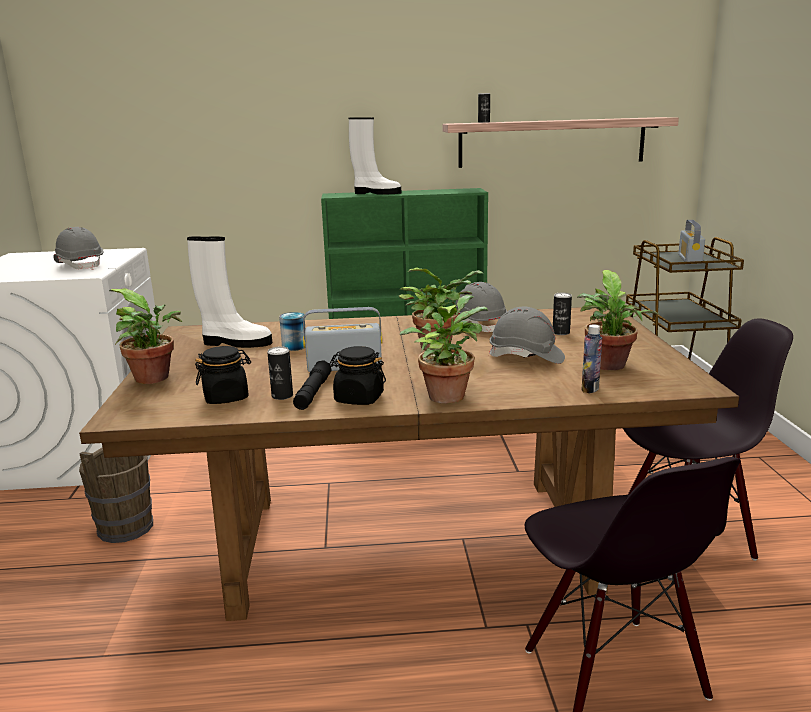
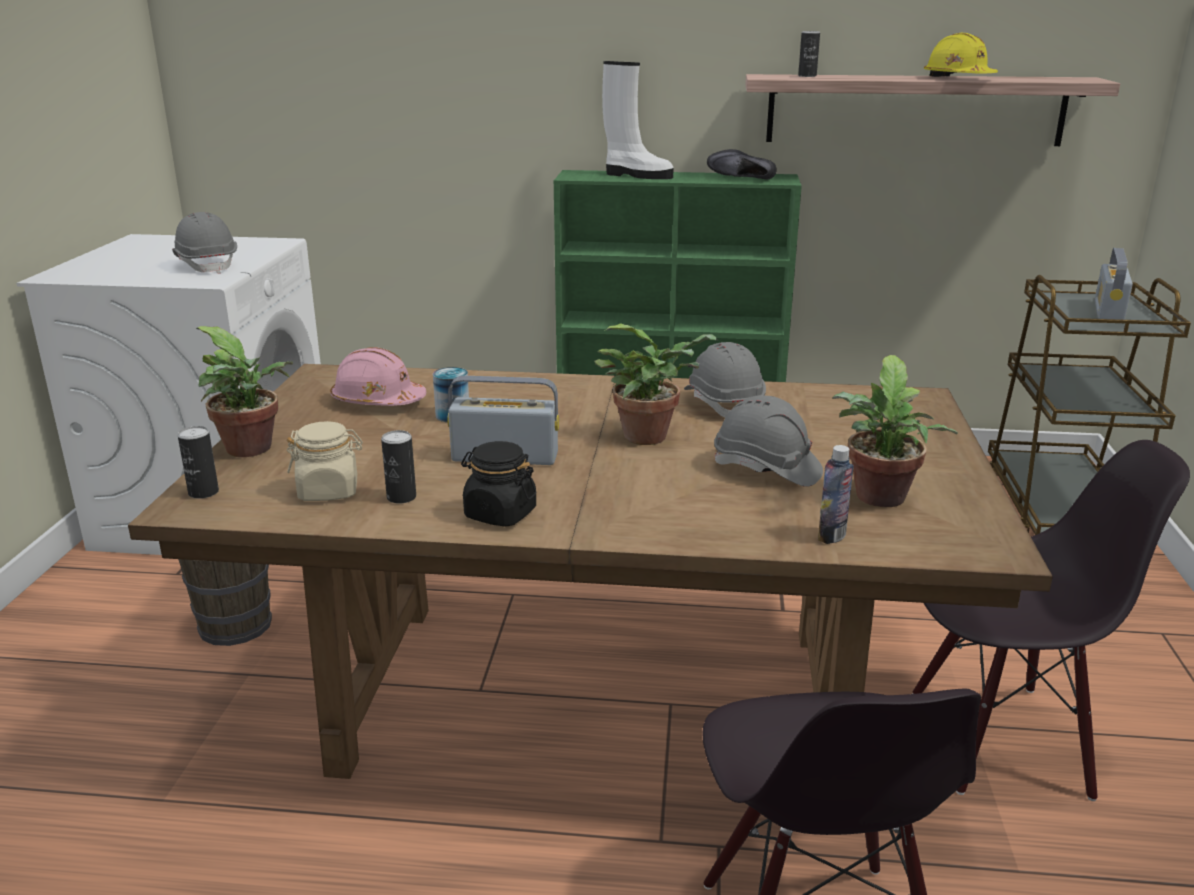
camera: 10 degrees right, 5 degrees up
white boot [187,236,272,348] -> pink hard hat [330,347,426,406]
black jar [195,346,251,404] -> beige jar [287,421,363,501]
black flashlight [293,360,332,410] -> none
potted plant [400,295,488,404] -> none
can [553,293,572,335] -> can moved to [178,426,219,499]
none -> black shoe [707,149,777,179]
none -> yellow hard hat [924,33,998,77]

